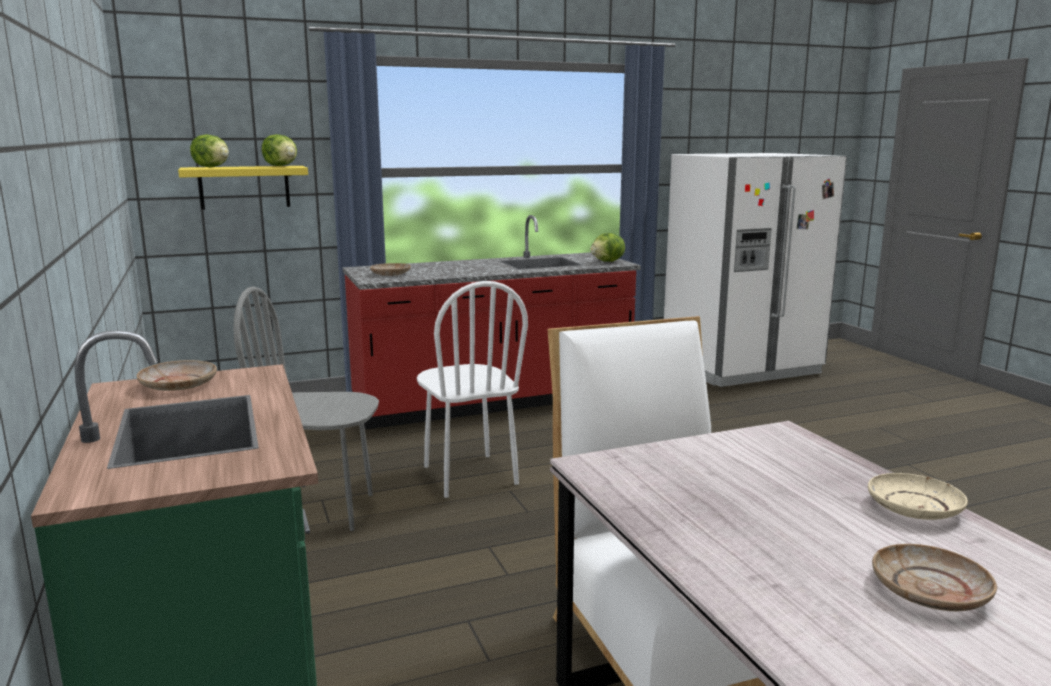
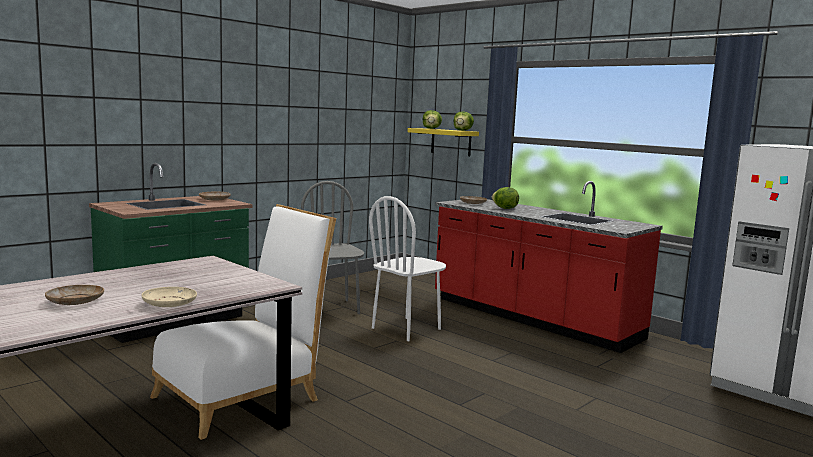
camera: 65 degrees right, 5 degrees down
lettuce [590,233,625,262] -> lettuce moved to [492,187,519,209]

